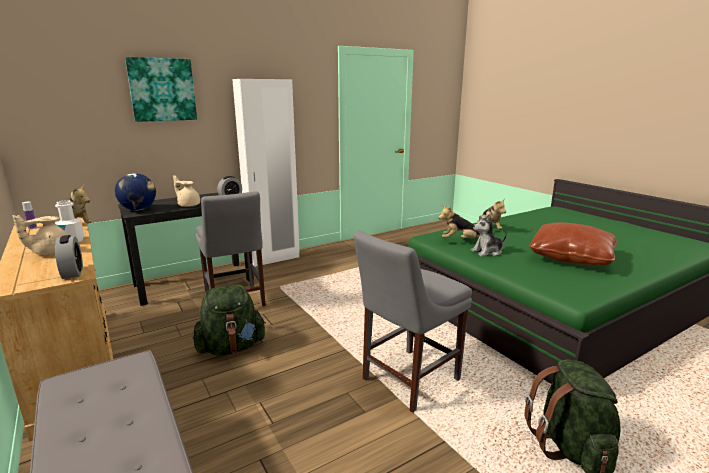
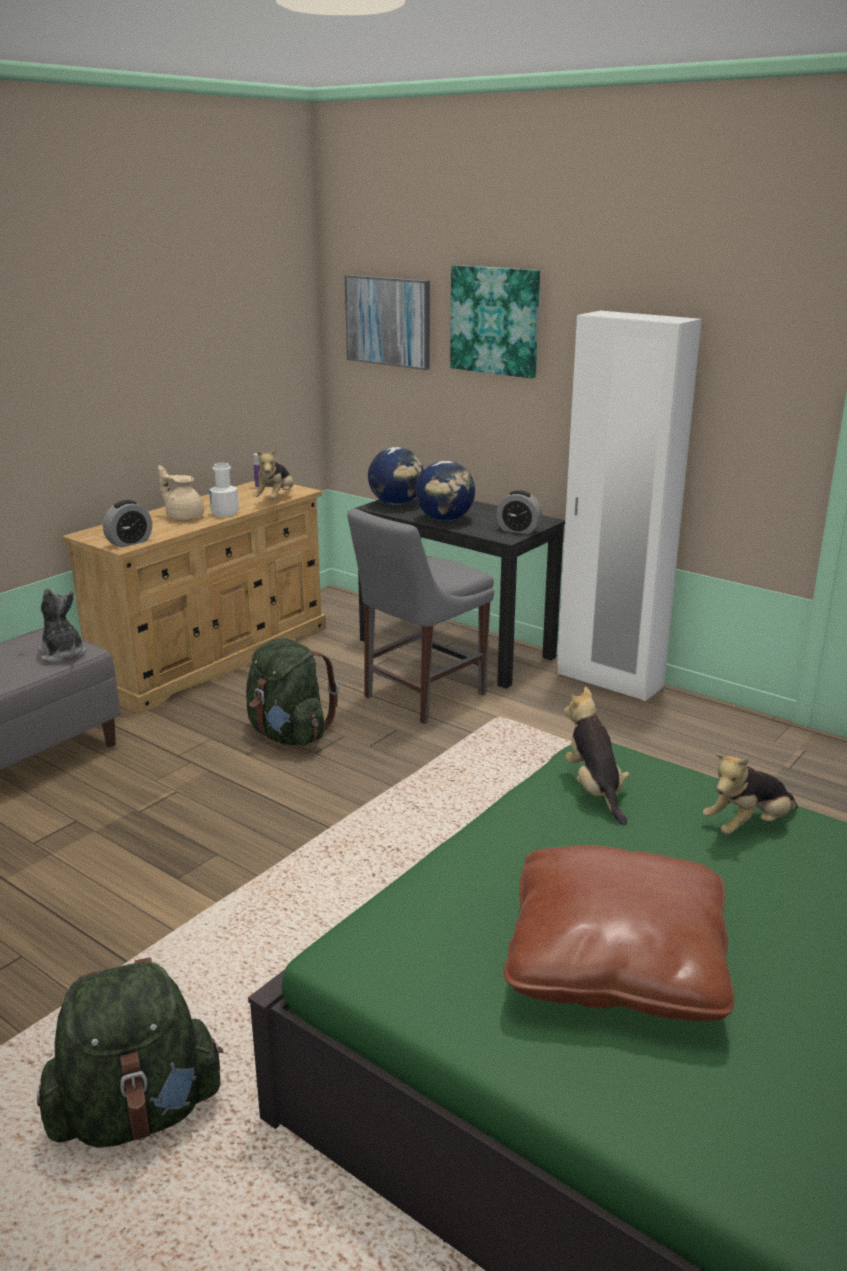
camera: 70 degrees right, 5 degrees up
beige teapot [173,175,200,207] -> globe [416,461,475,521]
grey chair [353,231,472,413] -> none
plush toy [471,214,506,256] -> plush toy moved to [39,588,86,662]
none -> picture [345,275,430,370]

